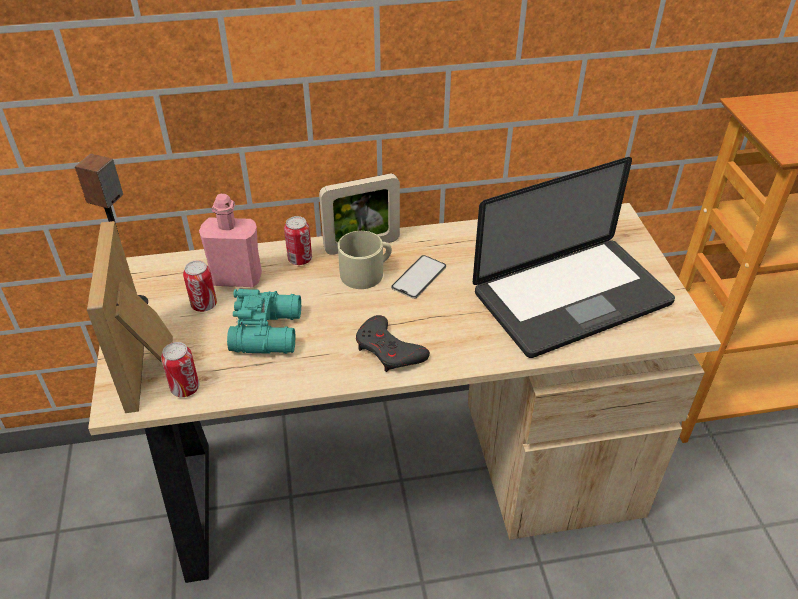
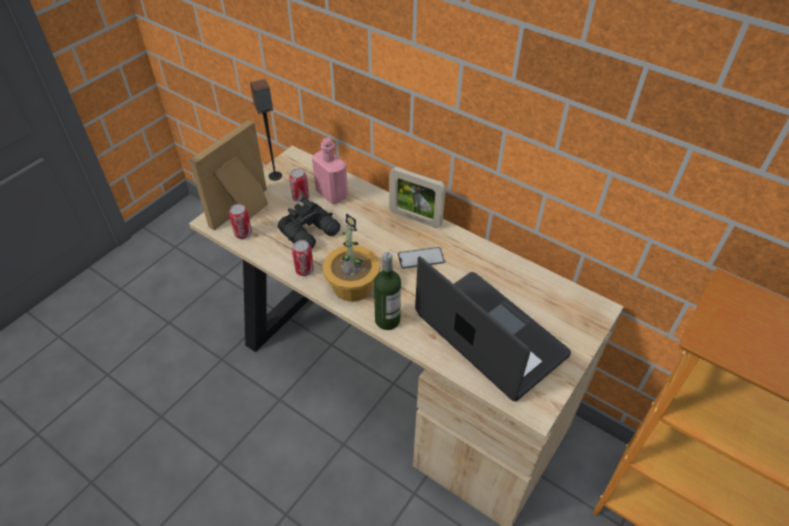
camera: 45 degrees right, 5 degrees up
turquoise binoculars [227,289,301,354] -> black binoculars [278,197,340,249]
can [284,216,312,265] -> can moved to [292,240,314,276]
beige mug [338,231,392,289] -> none
grey game controller [356,315,430,372] -> potted plant [323,213,380,302]
laptop [473,157,675,358] -> laptop turned 150 degrees counterclockwise [415,256,571,401]
none -> bottle [374,252,401,330]

